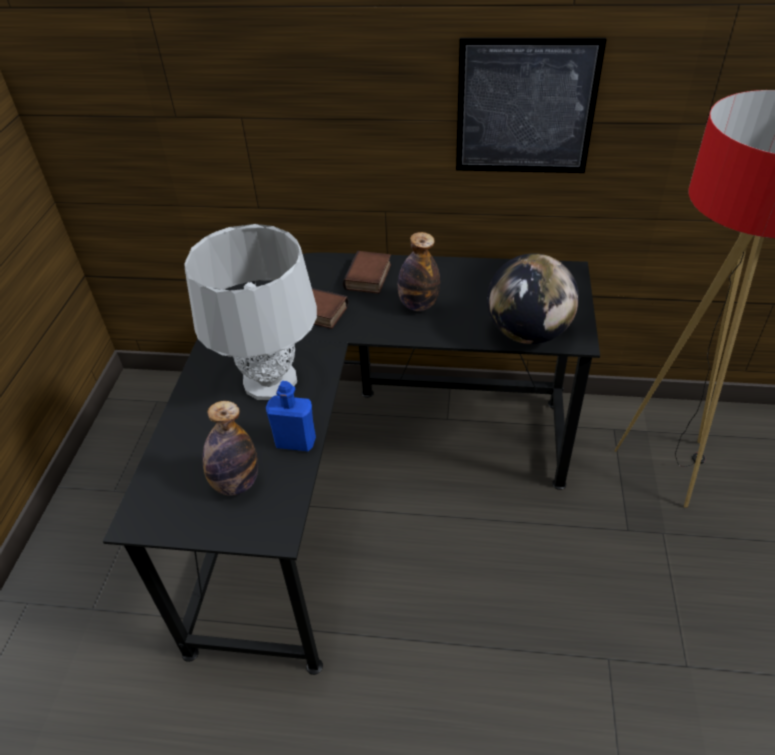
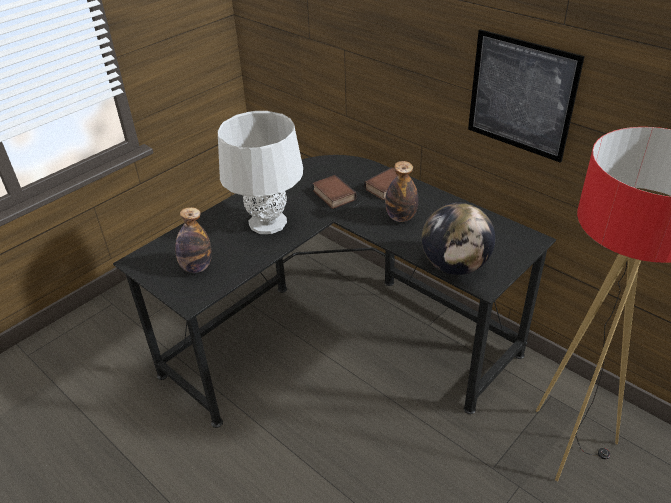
camera: 35 degrees right, 5 degrees down
blue bottle [266,381,316,451] -> none

